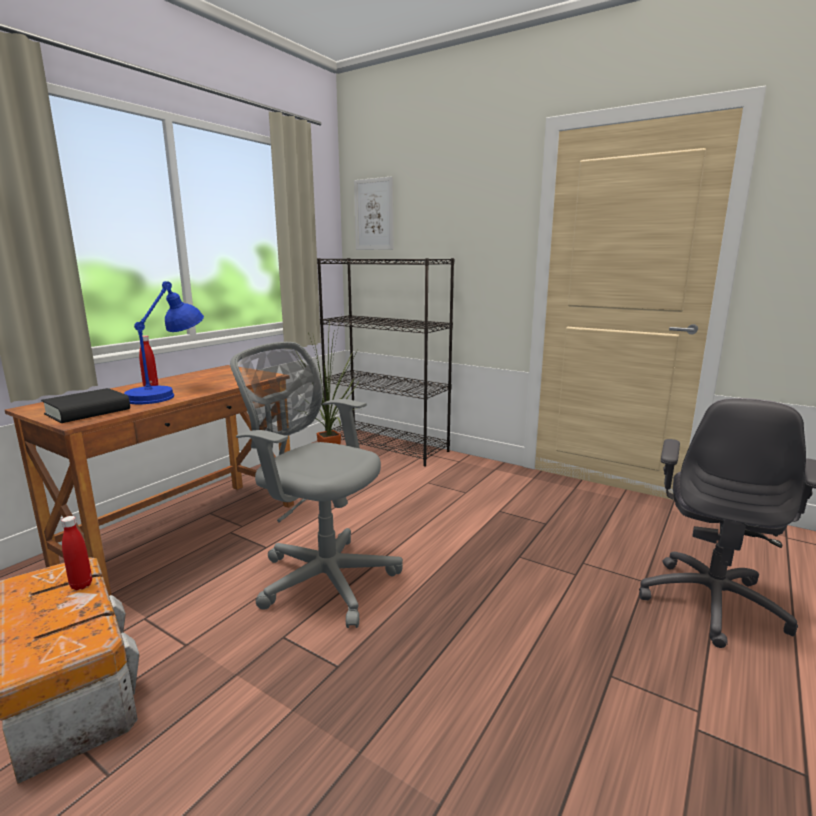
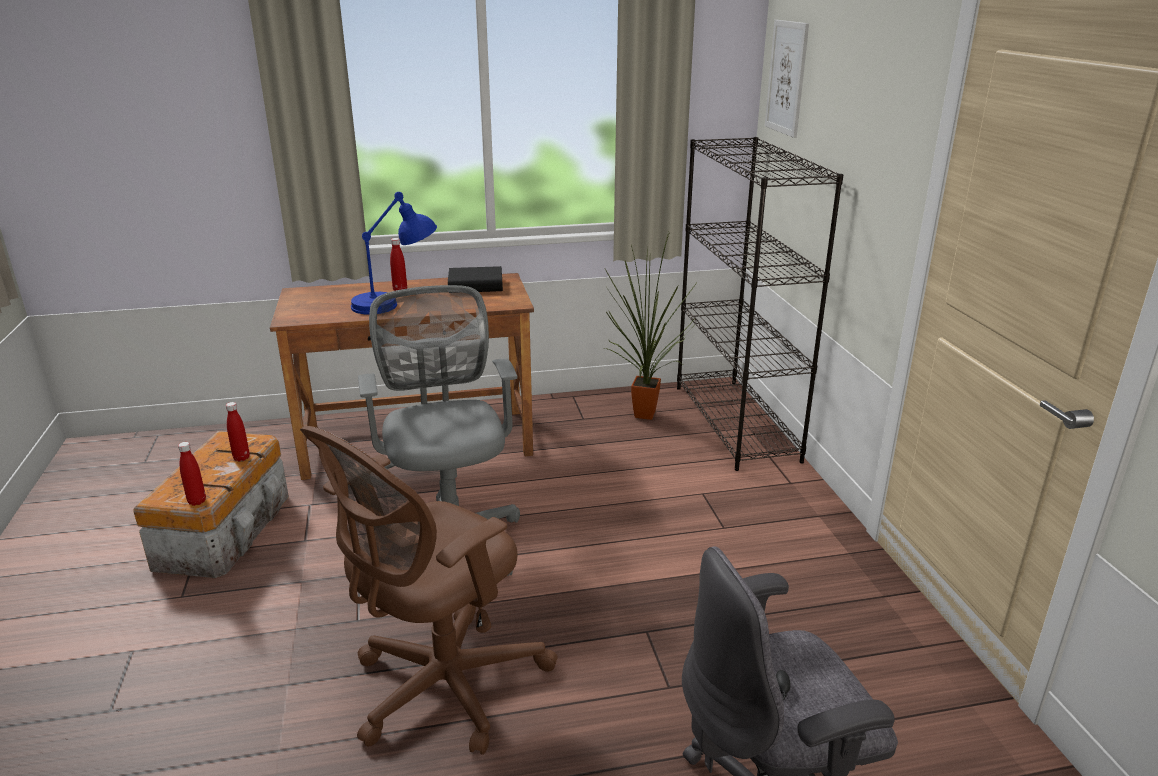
camera: 45 degrees right, 10 degrees up
black book [41,388,130,423] -> black book moved to [448,266,503,292]
none -> red bottle [178,442,206,506]
none -> brown office chair [300,426,558,755]

